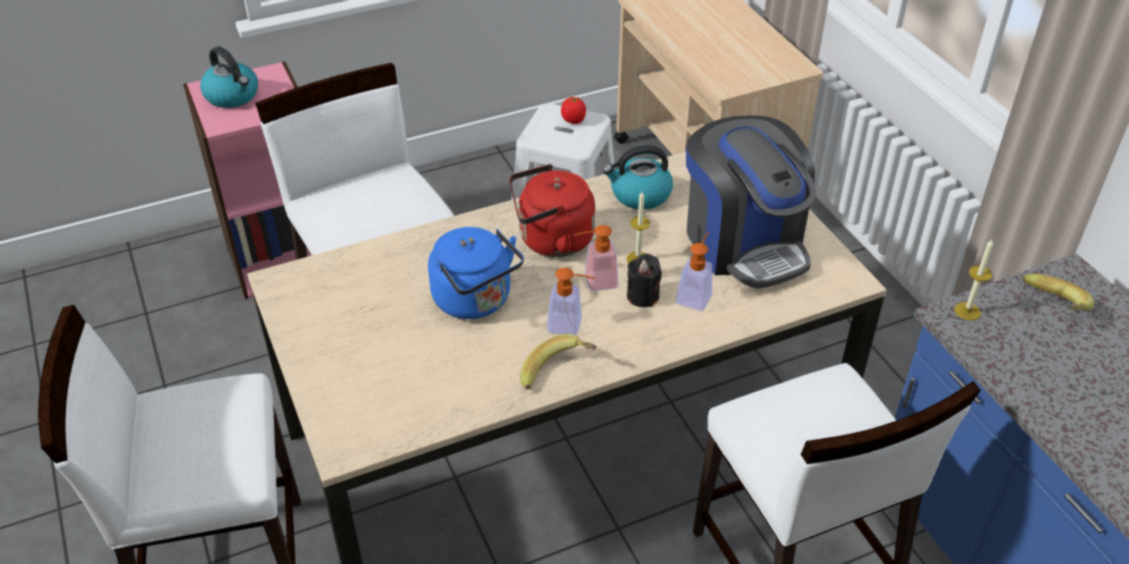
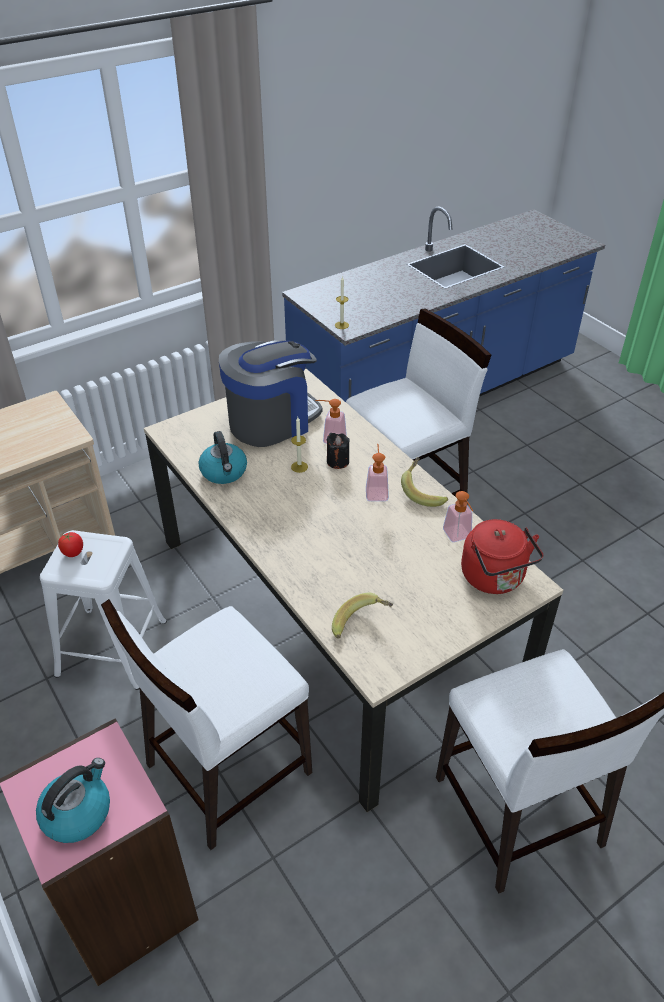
camera: 100 degrees left, 0 degrees up
blue kettle [428,227,524,319] -> none
red kettle [509,164,595,257] -> red kettle moved to [461,519,544,594]
soap dispenser [574,225,619,291] -> soap dispenser moved to [443,491,473,542]
banana [1022,274,1094,311] -> banana moved to [332,592,393,639]

